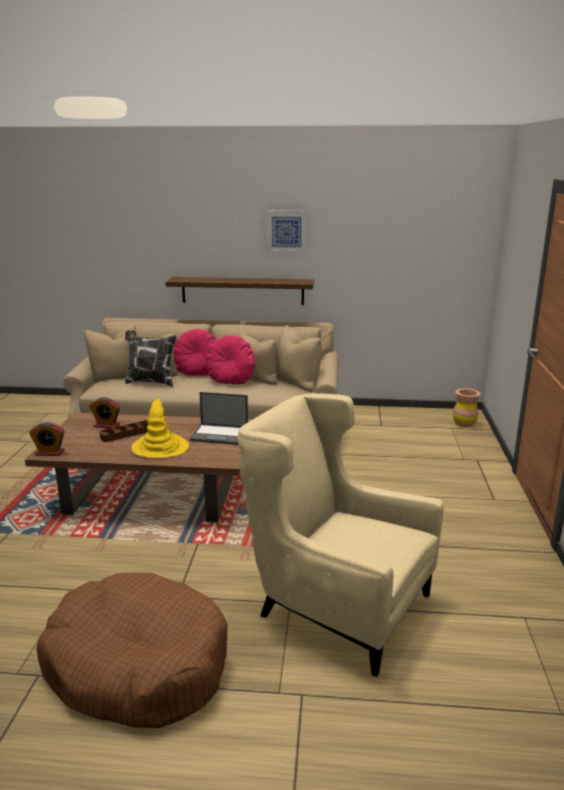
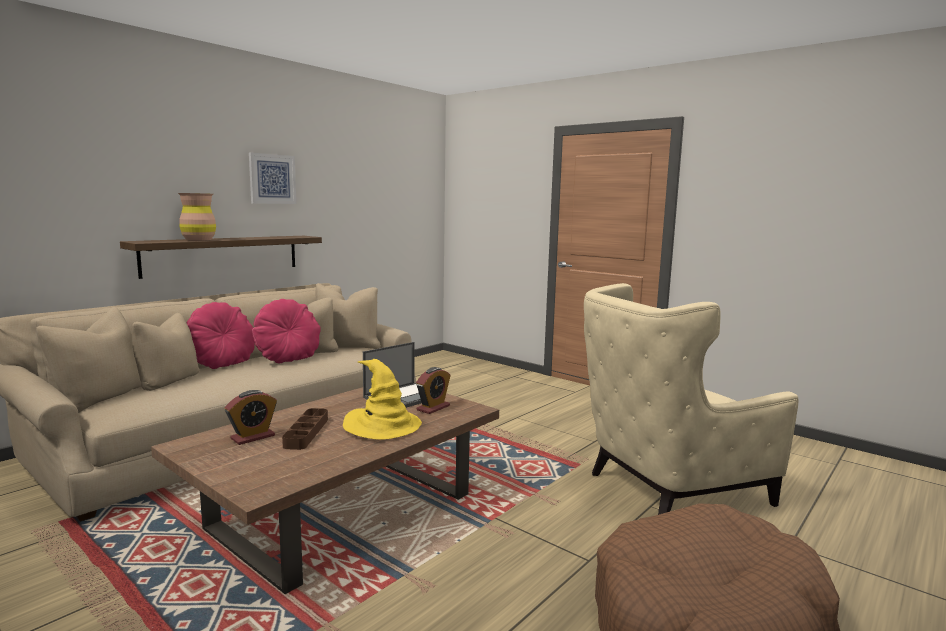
camera: 55 degrees left, 10 degrees down
alarm clock [29,422,65,456] -> alarm clock moved to [416,367,450,414]
pillow [125,330,176,387] -> none
brown vase [453,388,480,427] -> brown vase moved to [178,193,216,241]

